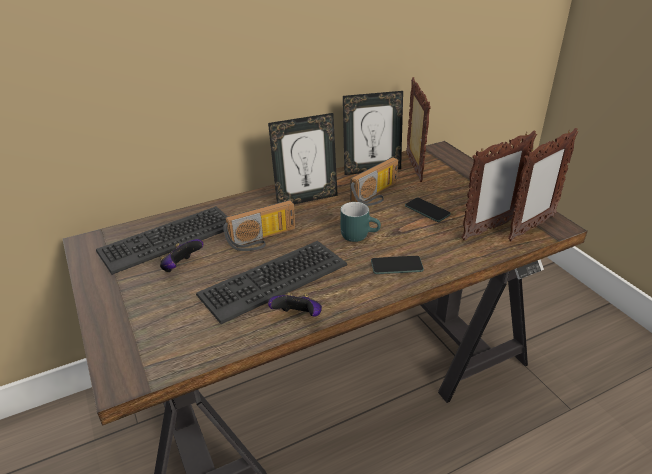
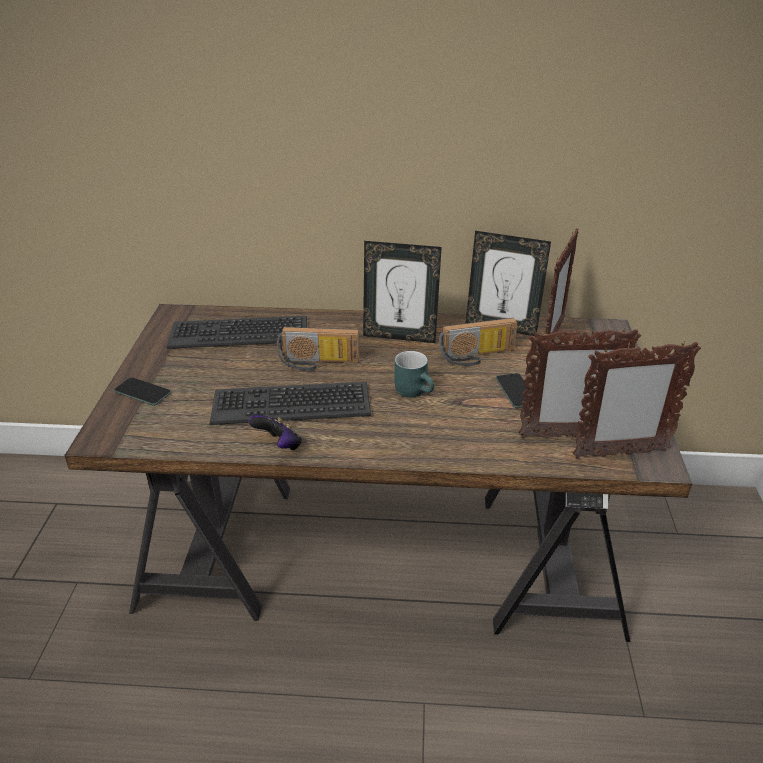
camera: 30 degrees right, 0 degrees up
game controller [160,239,203,273] -> none
phone [371,256,424,274] -> phone moved to [114,377,171,406]

